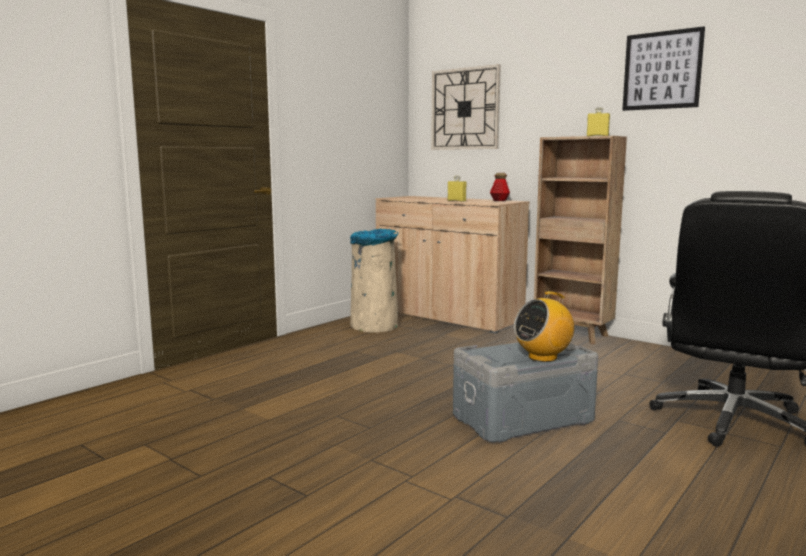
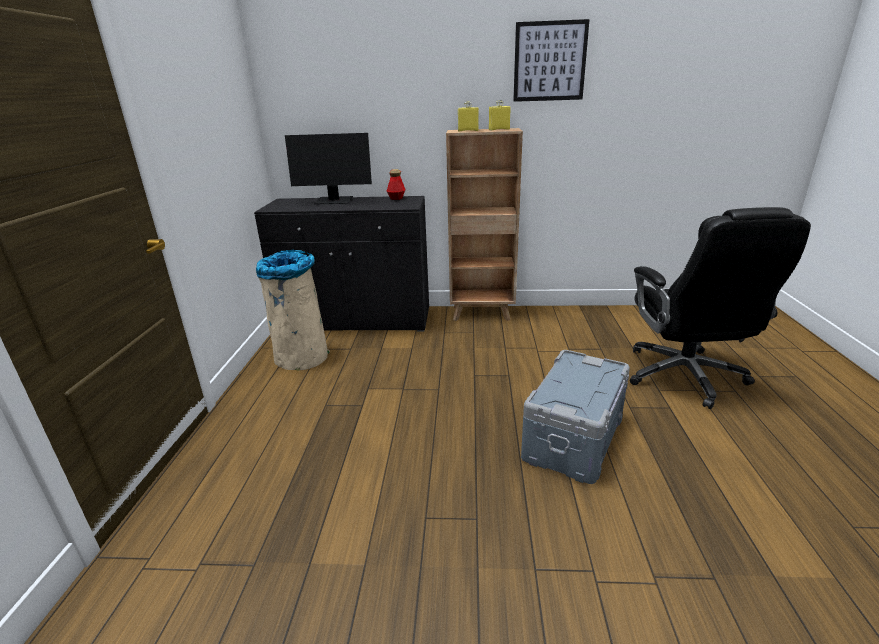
camera: 35 degrees left, 15 degrees up
beige cabinet [376,196,530,334] -> black cabinet [254,196,429,332]
wall clock [431,64,501,150] -> none
yellow bottle [448,176,466,202] -> yellow bottle moved to [458,101,479,131]
radio [514,291,574,362] -> none
none -> monitor [285,133,372,205]

